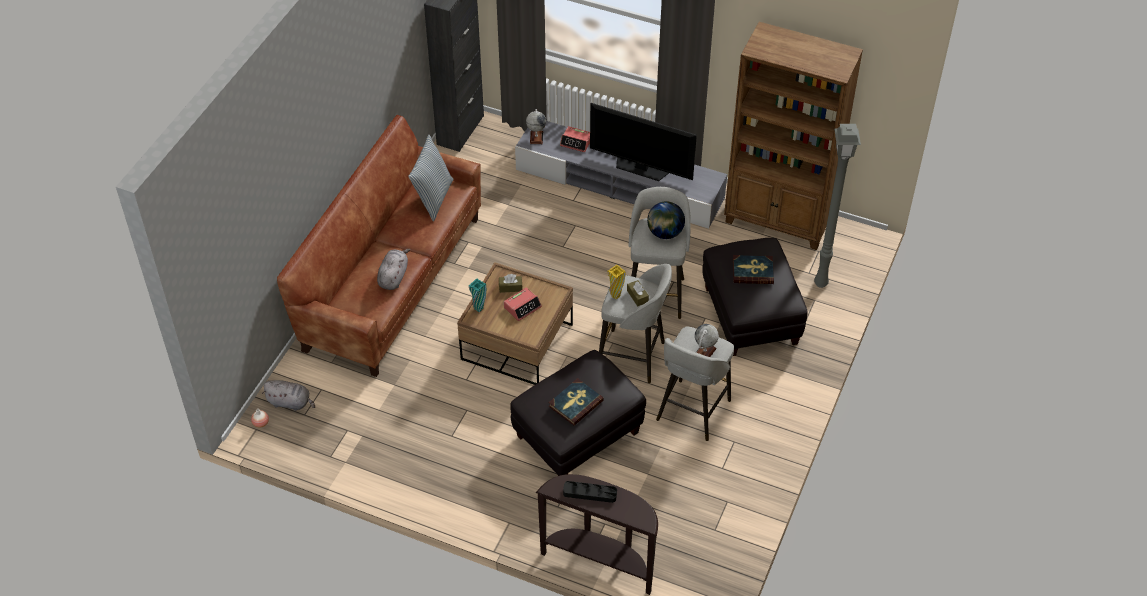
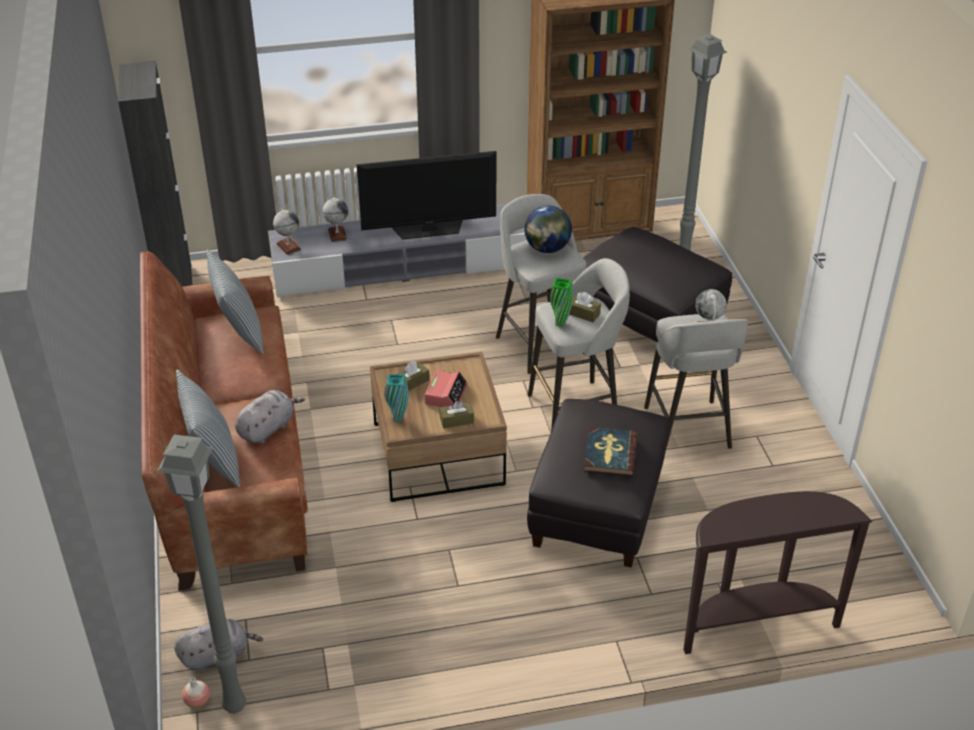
camera: 35 degrees left, 10 degrees down
grey plush toy [377,249,410,290] -> grey plush toy turned 60 degrees clockwise [235,390,305,444]
alarm clock [560,126,590,152] -> globe [323,196,348,242]
black tray [563,481,617,503] -> none
yellow vase [608,265,626,300] -> green vase [550,278,573,327]
book [733,255,774,284] -> none
none -> grey floor lamp [157,434,246,714]
none -> pillow [176,370,240,487]
none -> brown tissue box [439,401,474,428]

